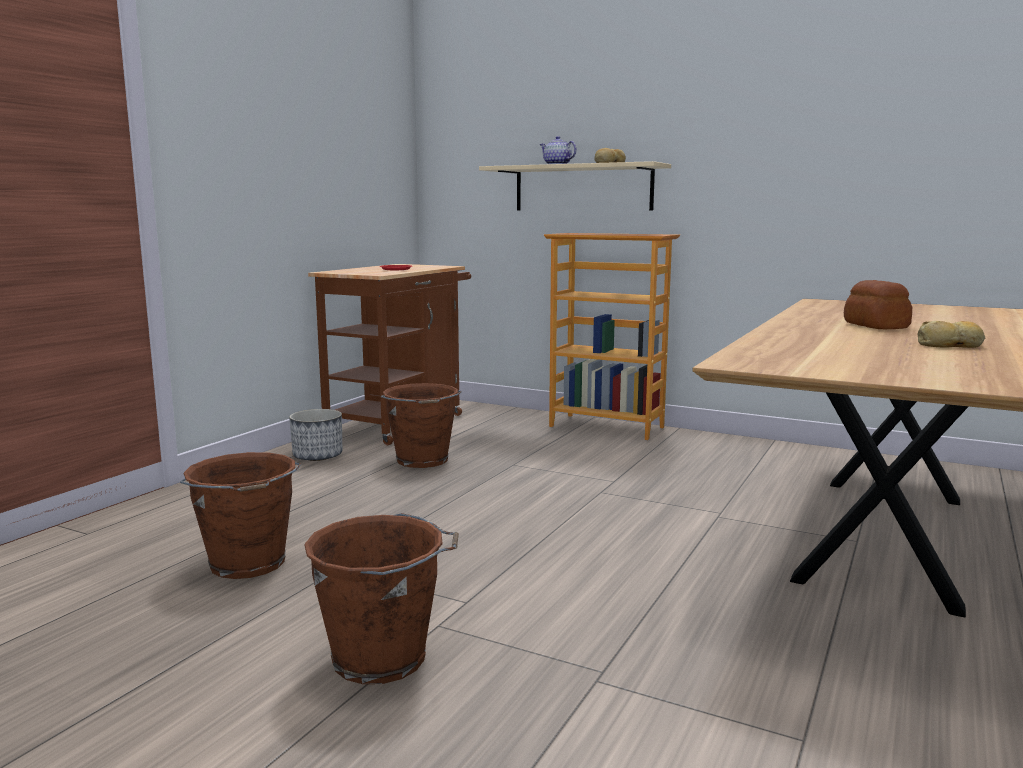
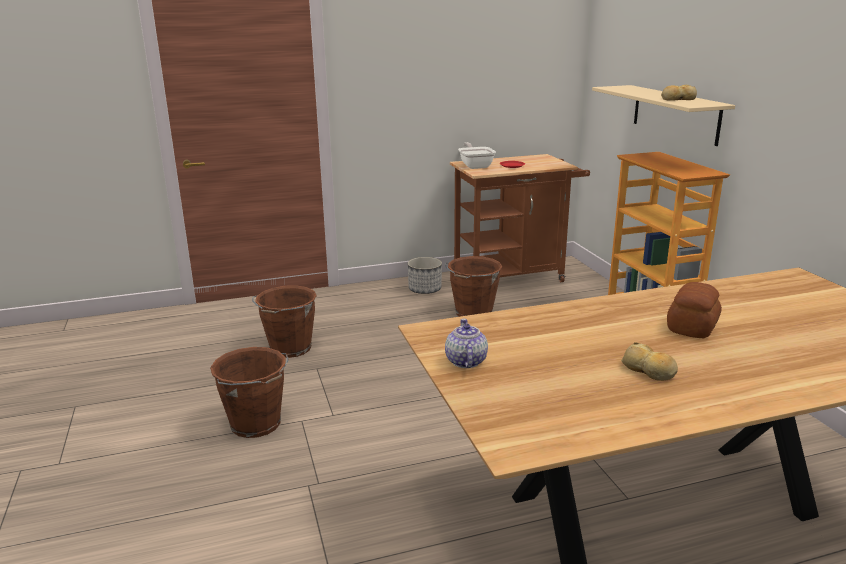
camera: 45 degrees right, 10 degrees up
teapot [540,136,577,164] -> teapot moved to [445,319,488,368]
none -> frying pan [458,142,496,169]

